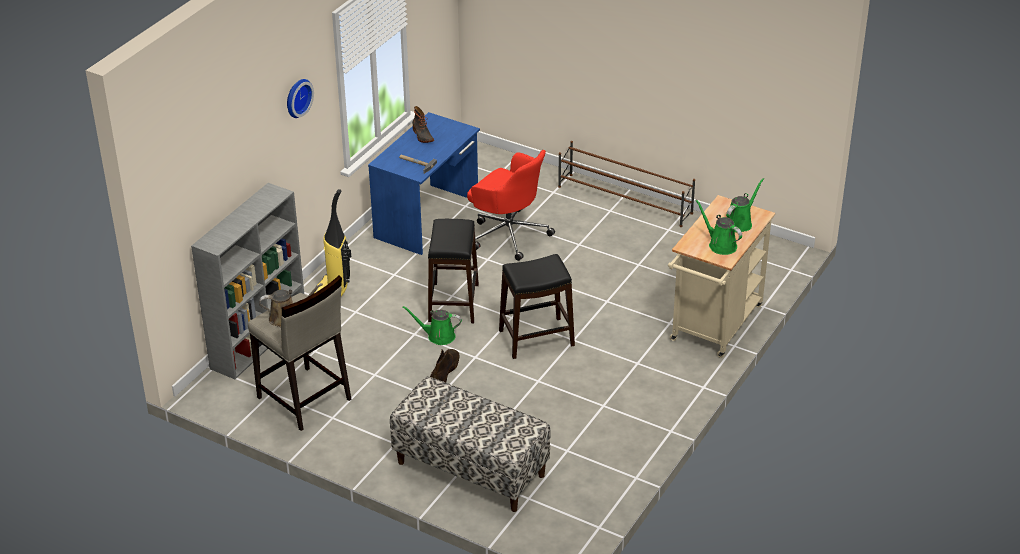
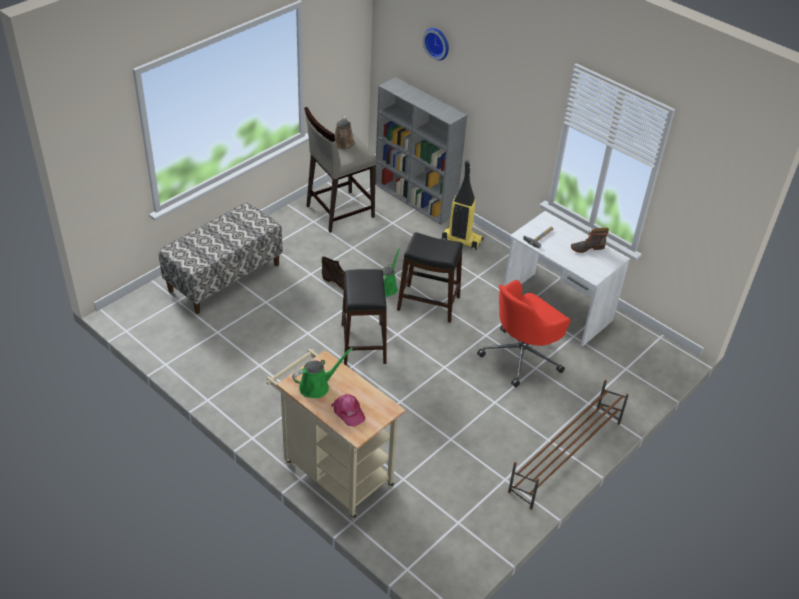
camera: 100 degrees right, 5 degrees up
wall clock [287,79,314,118] -> wall clock moved to [423,28,449,61]
blue desk [368,112,480,255] -> white desk [504,211,630,347]
green watering can [726,178,764,232] -> pink cap [332,394,365,426]

